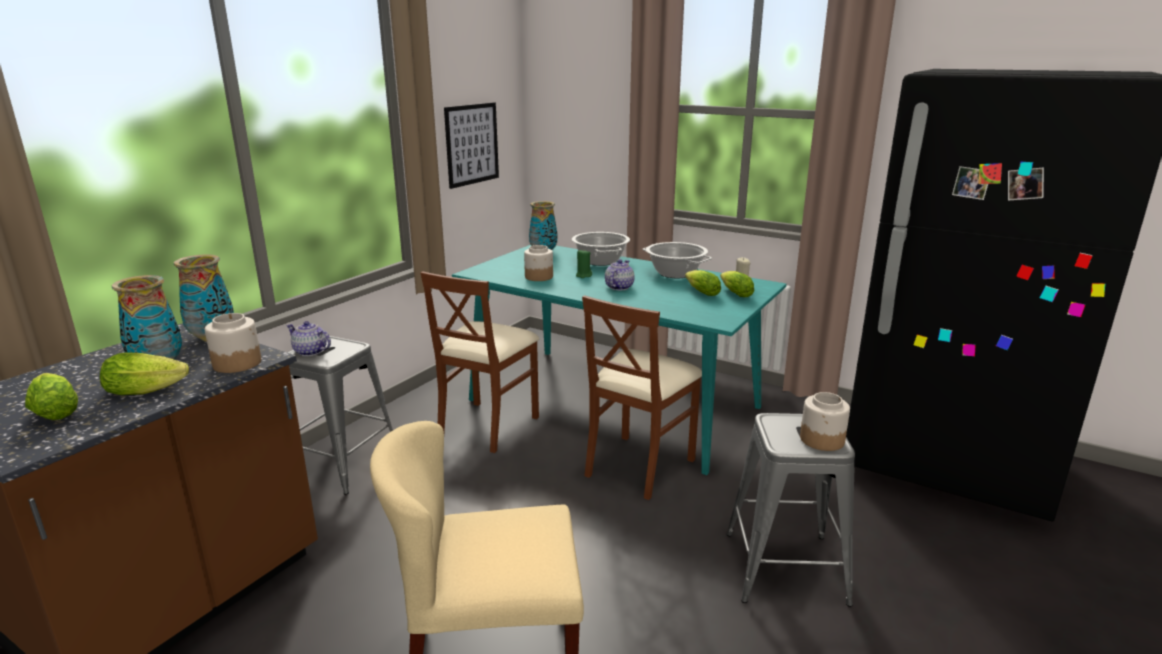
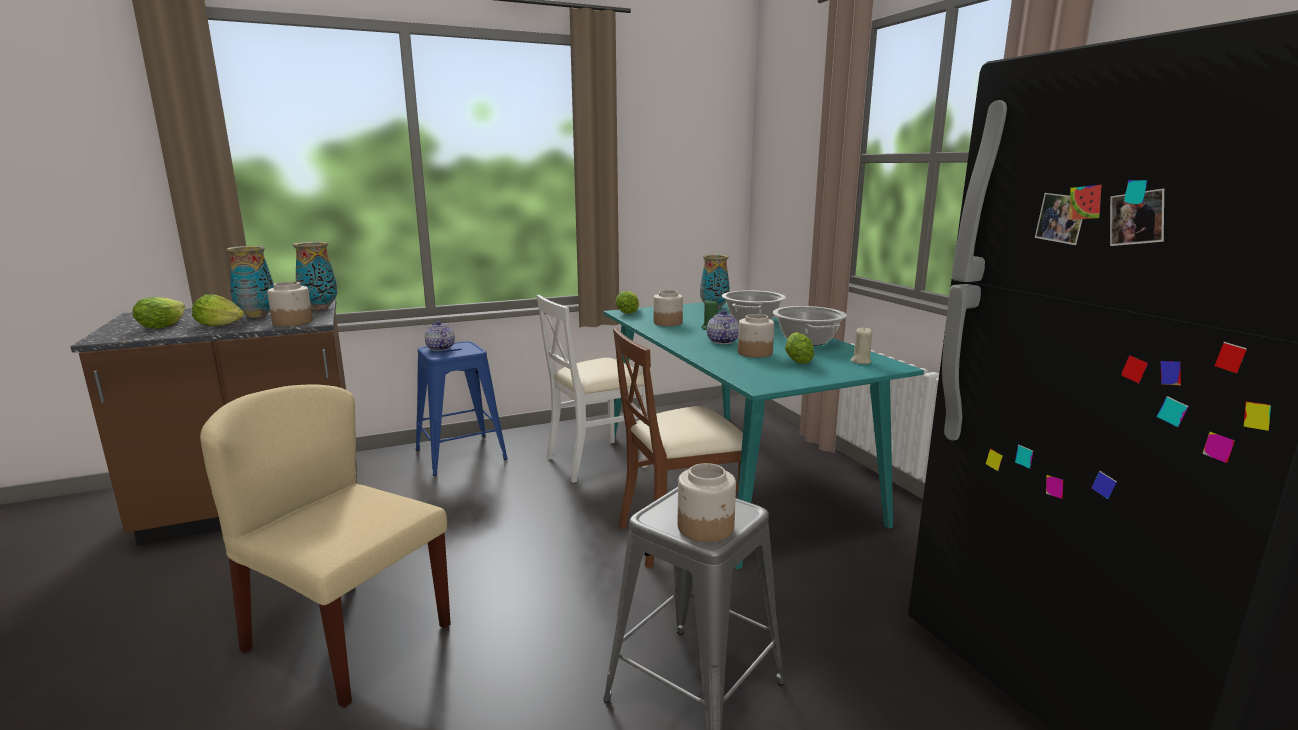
camera: 35 degrees right, 5 degrees down
grey stool [287,336,393,494] -> blue stool [416,341,508,476]
brown chair [421,271,539,453] -> white chair [537,295,647,483]
picture [444,103,499,189] -> none
teapot [605,259,635,290] -> teapot turned 60 degrees counterclockwise [707,310,739,344]
lettuce [720,271,755,297] -> lettuce moved to [615,291,639,314]
none -> jar [738,314,774,358]

